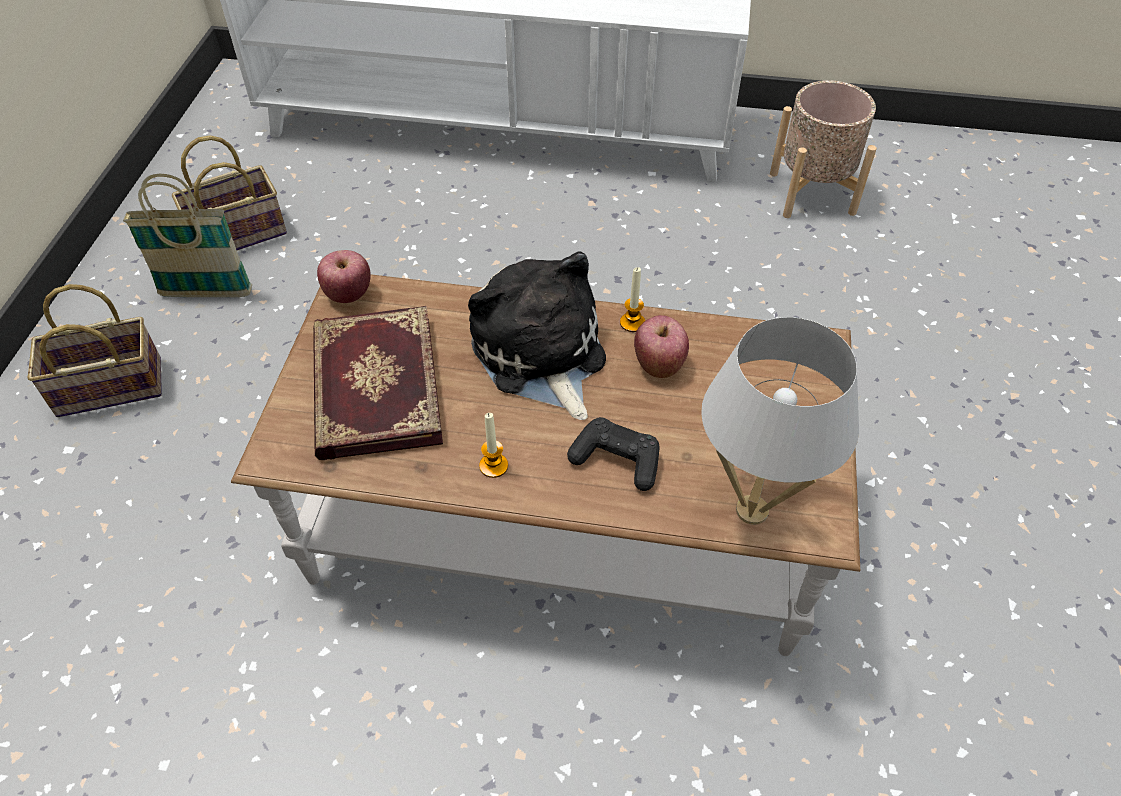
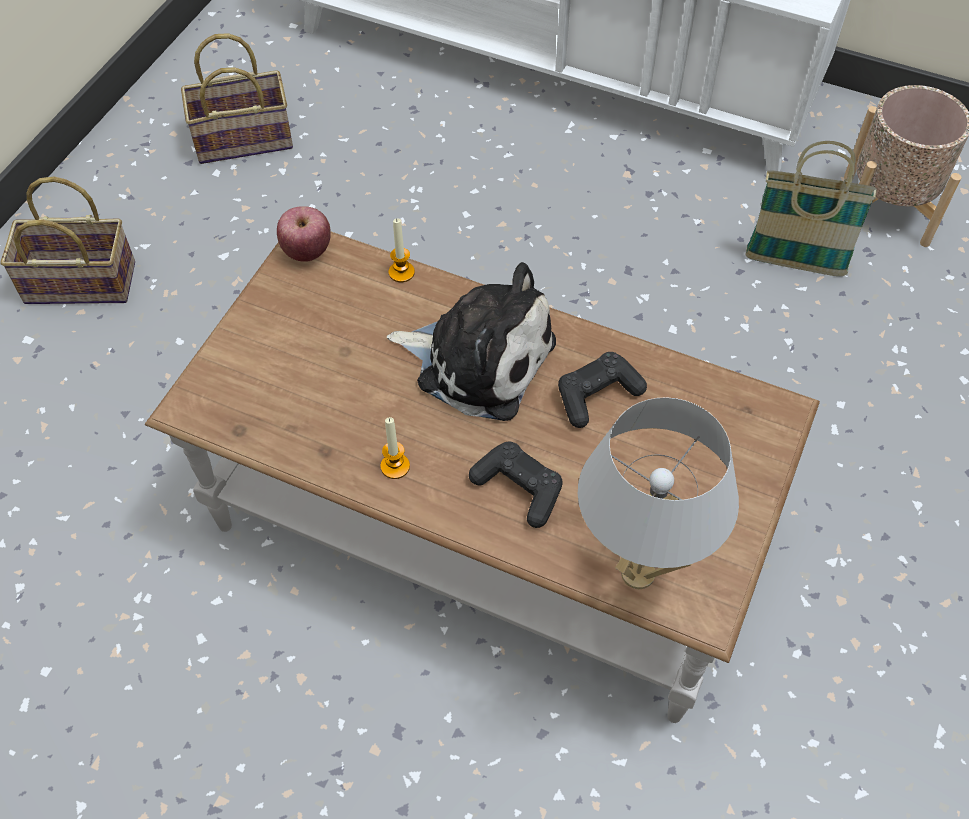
camera: 15 degrees right, 5 degrees up
basket [123,174,252,297] -> basket moved to [745,141,877,276]
book [313,306,443,460] -> none
plush toy [468,251,606,420] -> plush toy turned 120 degrees clockwise [387,262,556,421]
candle [620,267,645,332] -> candle moved to [389,218,415,282]
apple [634,315,689,378] -> black game controller [558,352,647,428]

